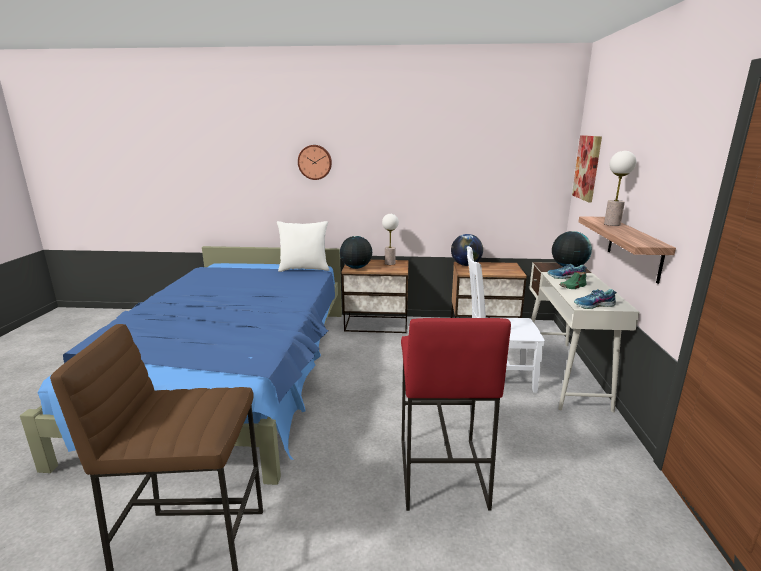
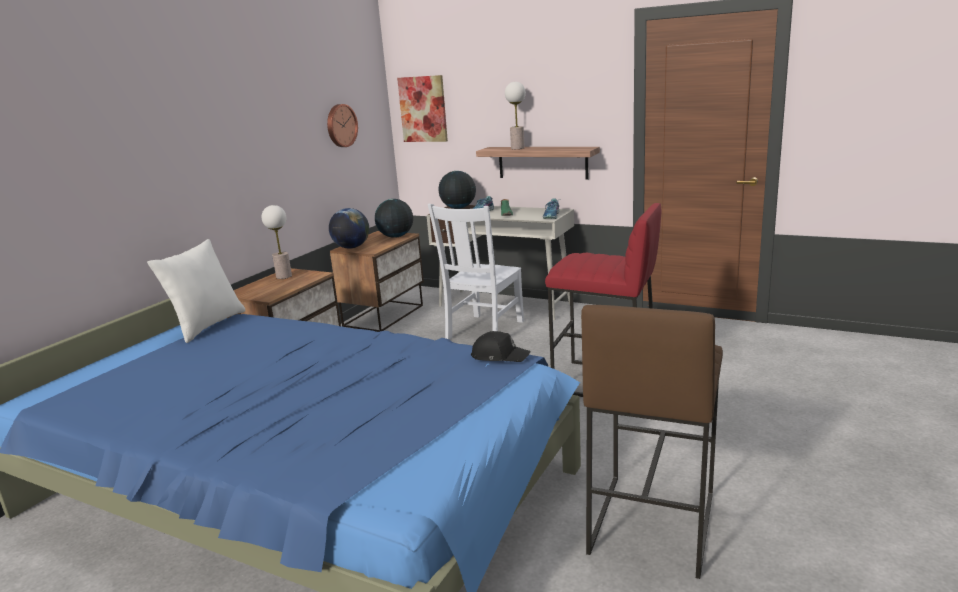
camera: 65 degrees left, 0 degrees up
wall clock [298,145,332,180] -> wall clock moved to [327,104,358,147]
globe [340,236,372,269] -> globe moved to [375,199,413,238]
none -> black cap [471,331,531,362]

